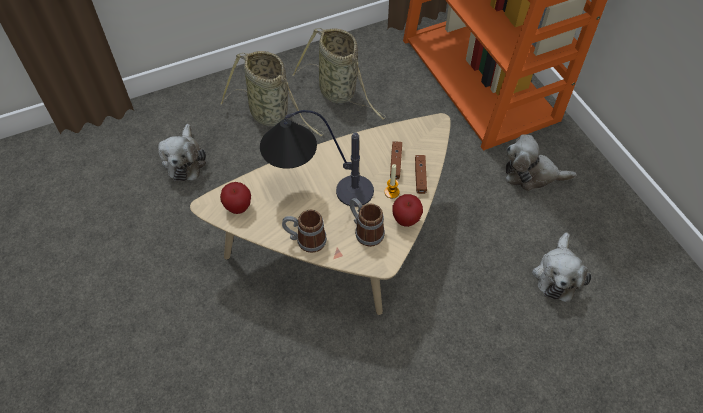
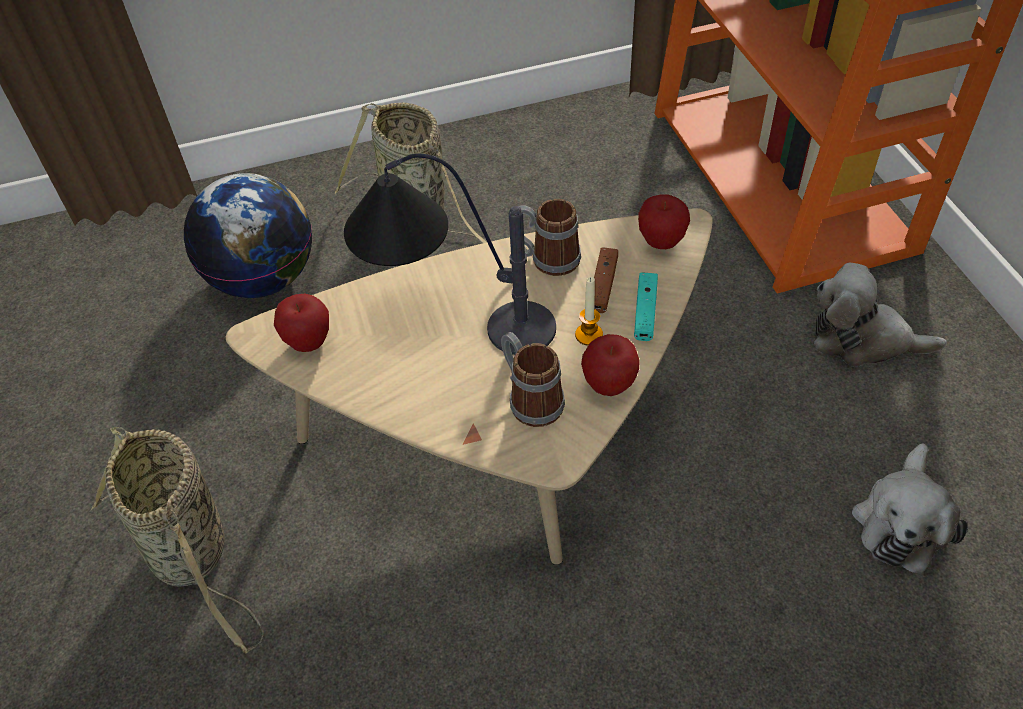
camera: 10 degrees right, 5 degrees down
plush toy [158,124,206,181] -> globe [184,173,312,298]
mug [282,210,327,253] -> mug moved to [518,199,581,276]
basket [292,28,386,120] -> basket moved to [91,427,264,653]
brown game controller [415,155,427,194] -> turquoise game controller [634,272,658,341]
none -> apple [638,194,690,249]

